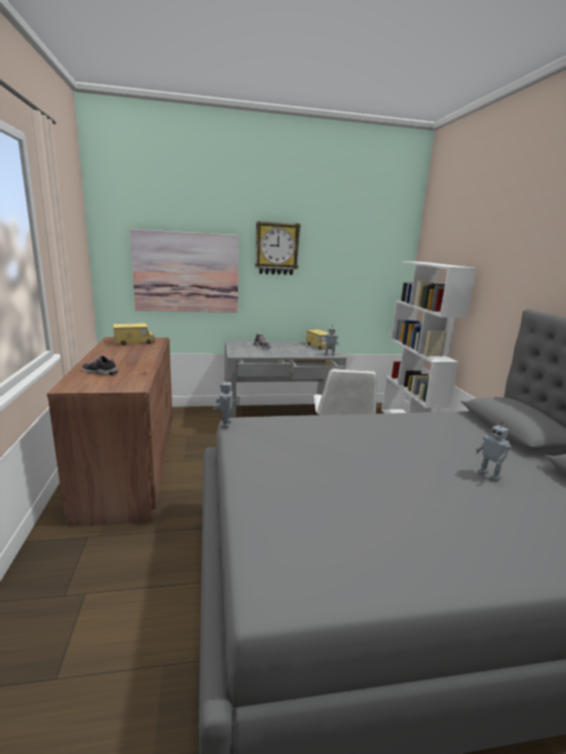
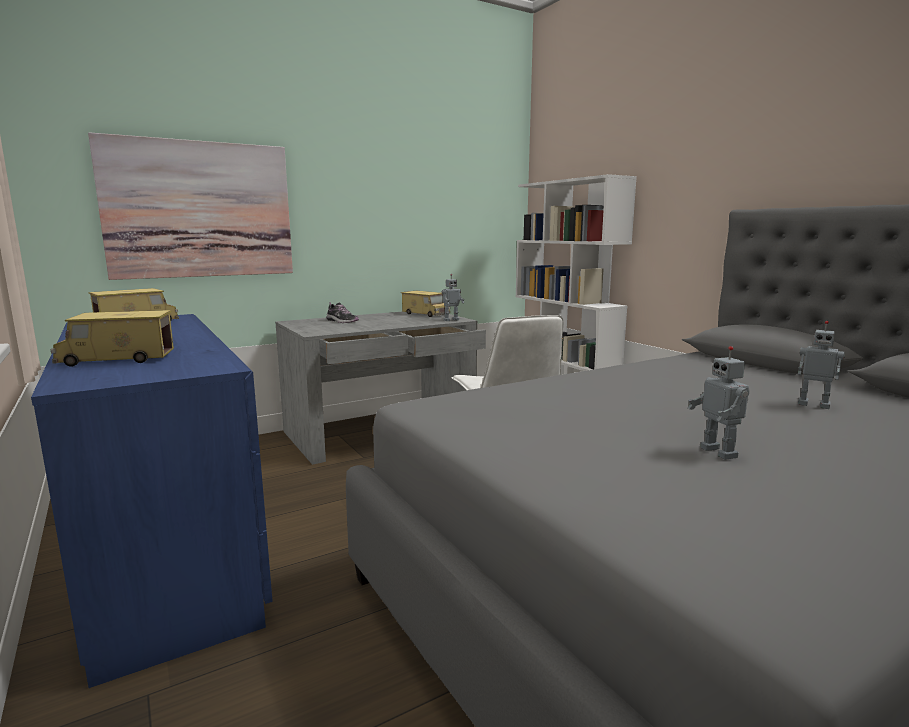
camera: 20 degrees left, 5 degrees down
brown dresser [47,337,173,527] -> blue dresser [31,314,273,688]
shoe [82,356,118,375] -> toy truck [51,310,174,367]
toy robot [212,377,240,428] -> toy robot moved to [688,346,749,460]
wall clock [255,221,301,275] -> none

